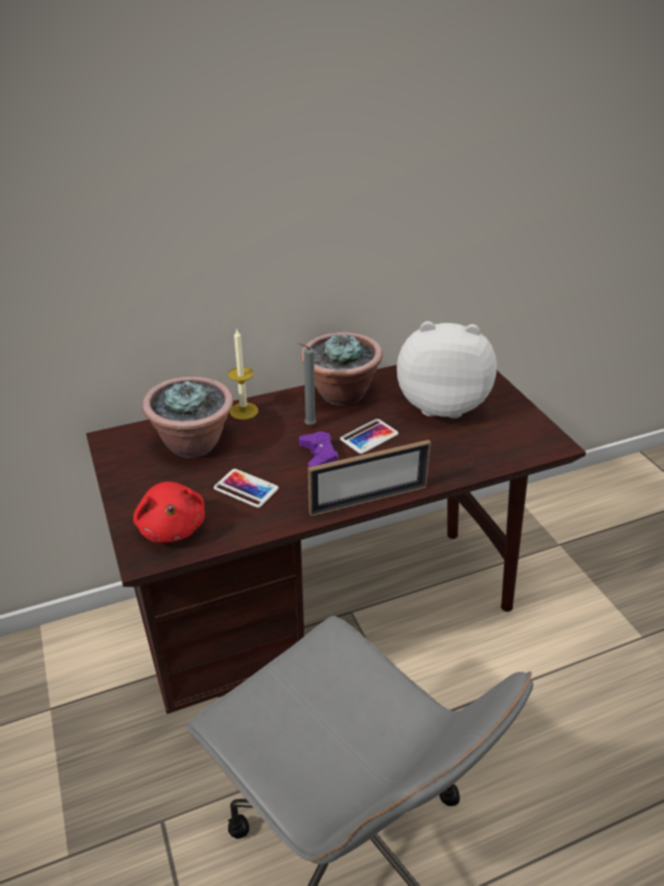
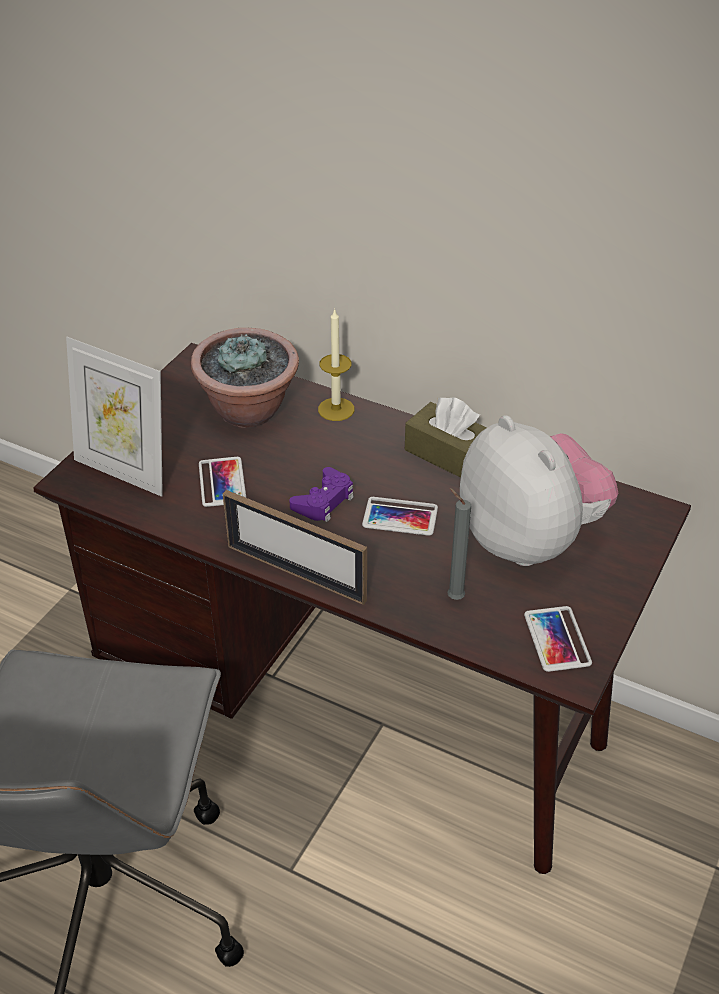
camera: 50 degrees right, 5 degrees up
red plush toy [133,482,205,543] -> picture frame [66,337,163,497]
grey candle [298,343,316,426] -> grey candle moved to [447,488,471,600]
potted plant [301,332,383,406] -> brown tissue box [405,397,487,478]
none -> phone [524,606,592,672]

